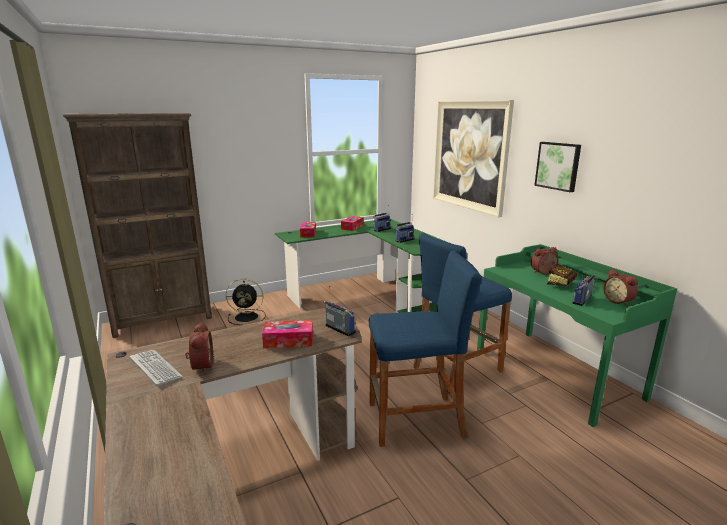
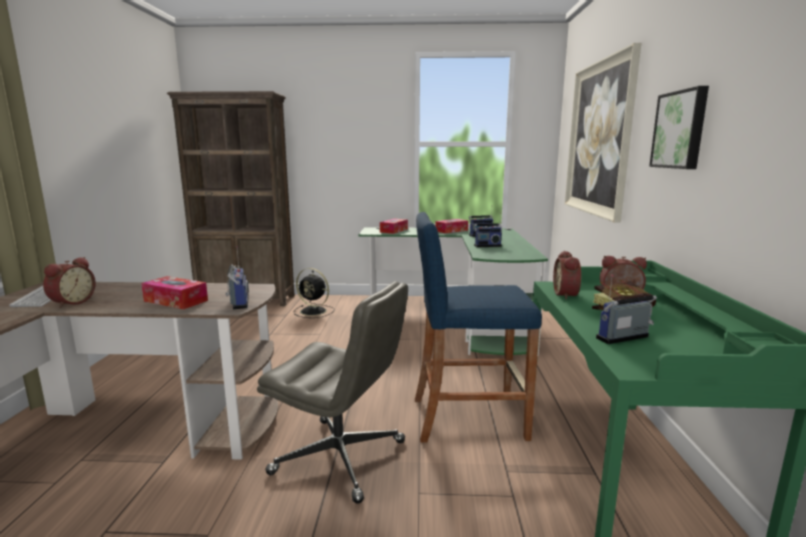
camera: 30 degrees right, 5 degrees down
blue stool [369,251,482,447] -> grey office chair [257,281,408,504]
alarm clock [603,269,638,306] -> alarm clock moved to [553,251,581,299]

